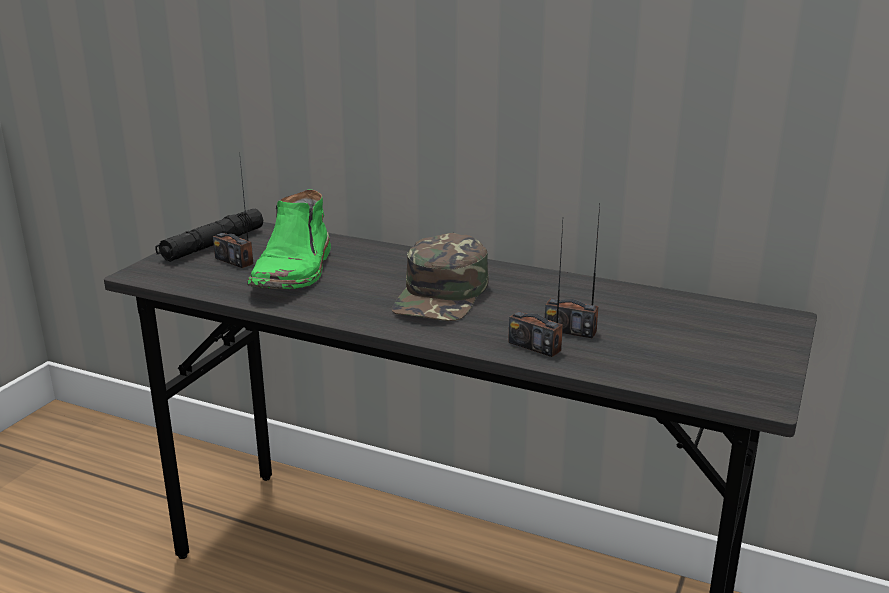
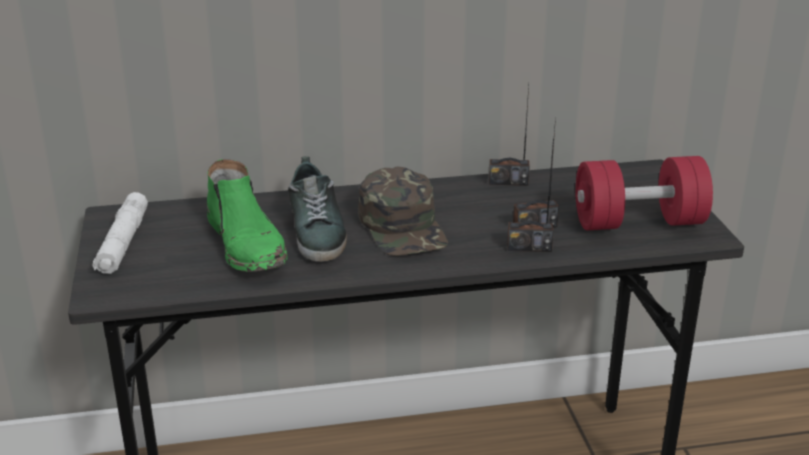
camera: 35 degrees left, 5 degrees up
black flashlight [155,208,263,262] -> white flashlight [92,192,148,274]
radio [213,160,254,268] -> radio moved to [489,86,530,186]
none -> shoe [288,156,347,262]
none -> red dumbbell [575,156,713,230]

